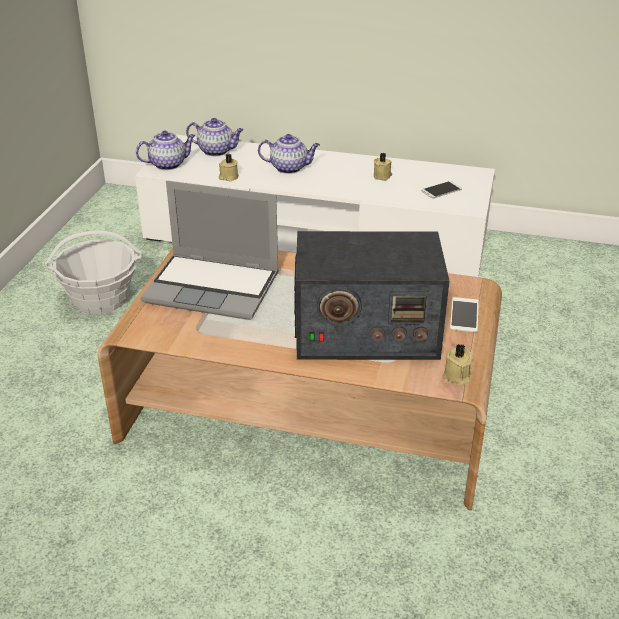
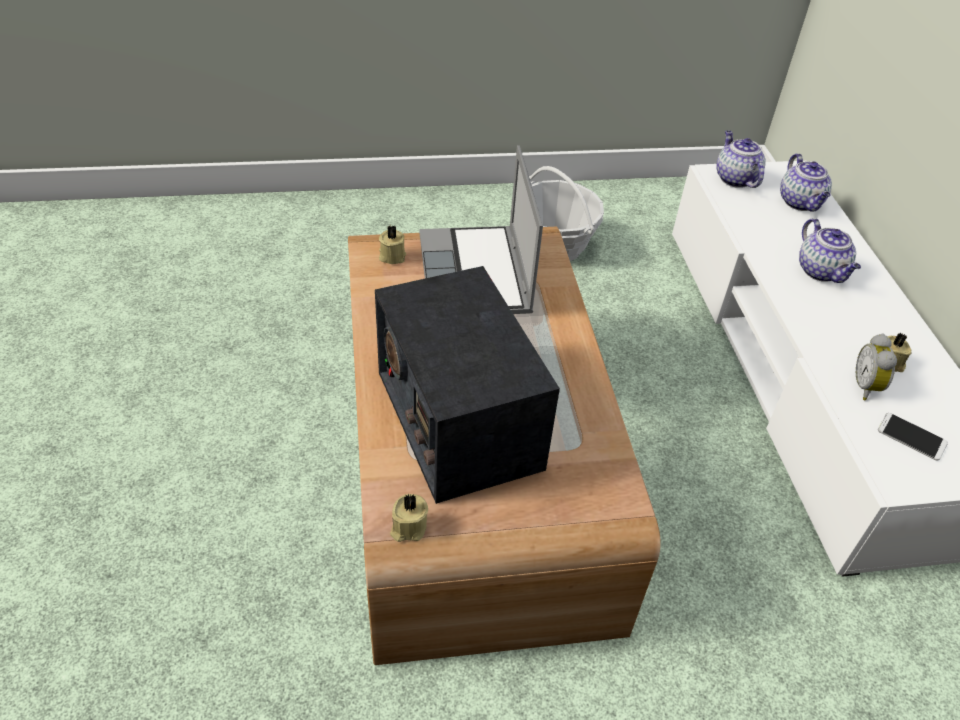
camera: 65 degrees right, 10 degrees up
teapot [136,131,195,170] -> teapot turned 150 degrees counterclockwise [716,131,765,188]
beige candle [219,154,239,182] -> beige candle moved to [379,225,406,264]
phone [450,297,479,332] -> none
none -> alarm clock [855,334,897,401]

